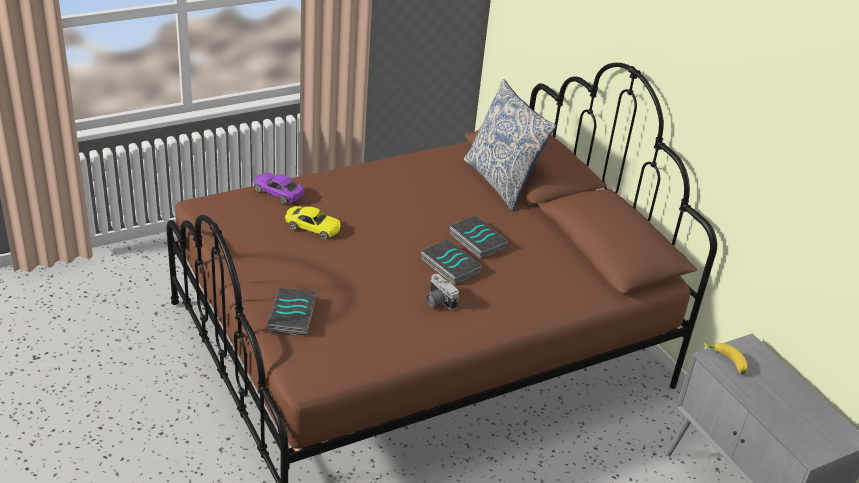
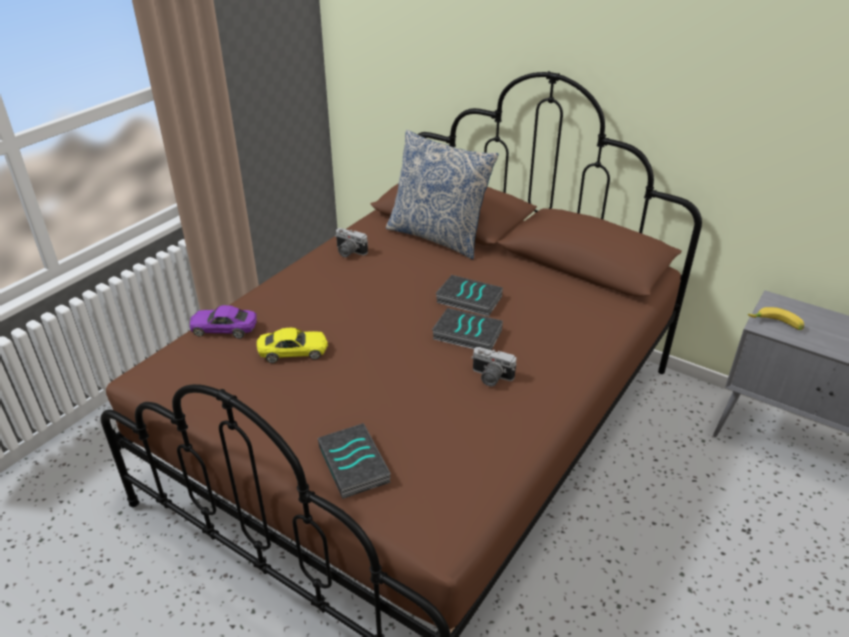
camera: 25 degrees left, 0 degrees up
none -> camera [335,228,368,257]

